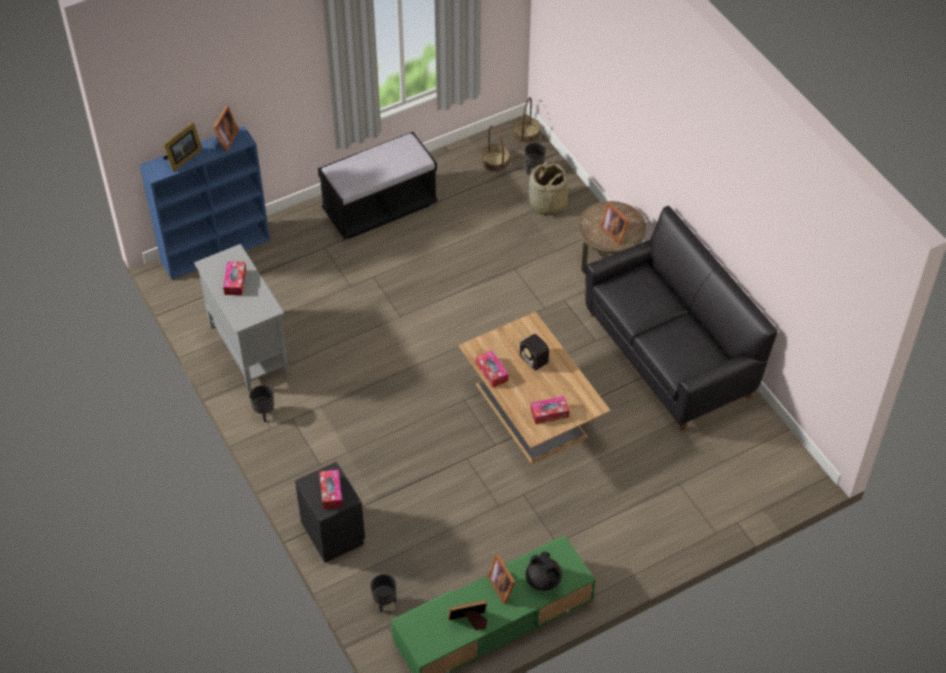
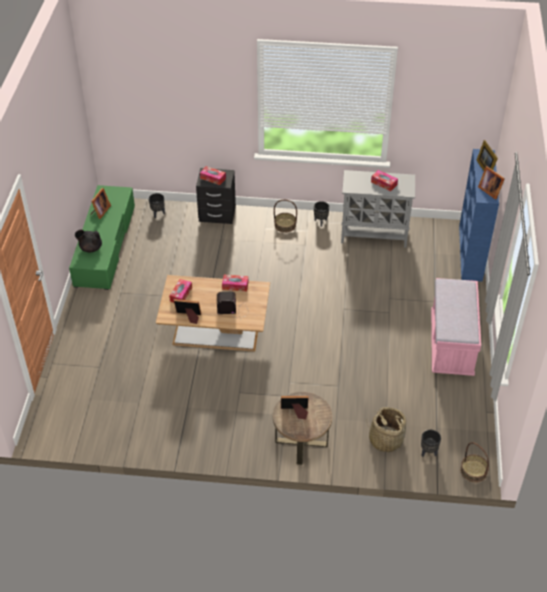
camera: 125 degrees right, 5 degrees down
black bench [318,132,438,239] -> pink bench [431,278,481,376]
basket [481,125,510,172] -> basket moved to [274,199,297,233]
picture frame [487,554,515,604] -> picture frame moved to [174,299,201,324]
black sofa [585,206,778,431] -> none

